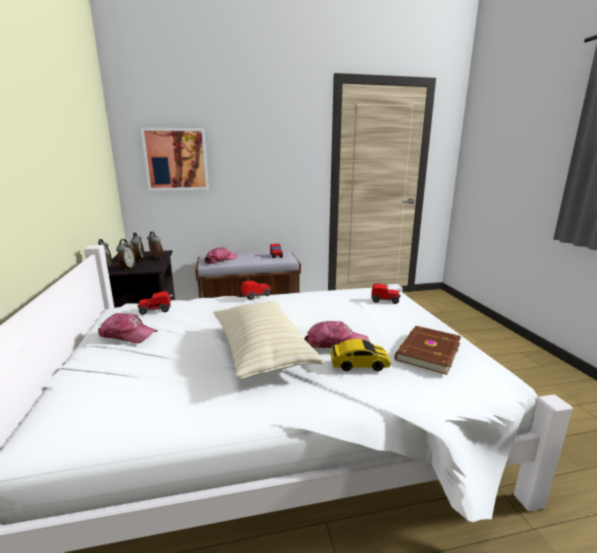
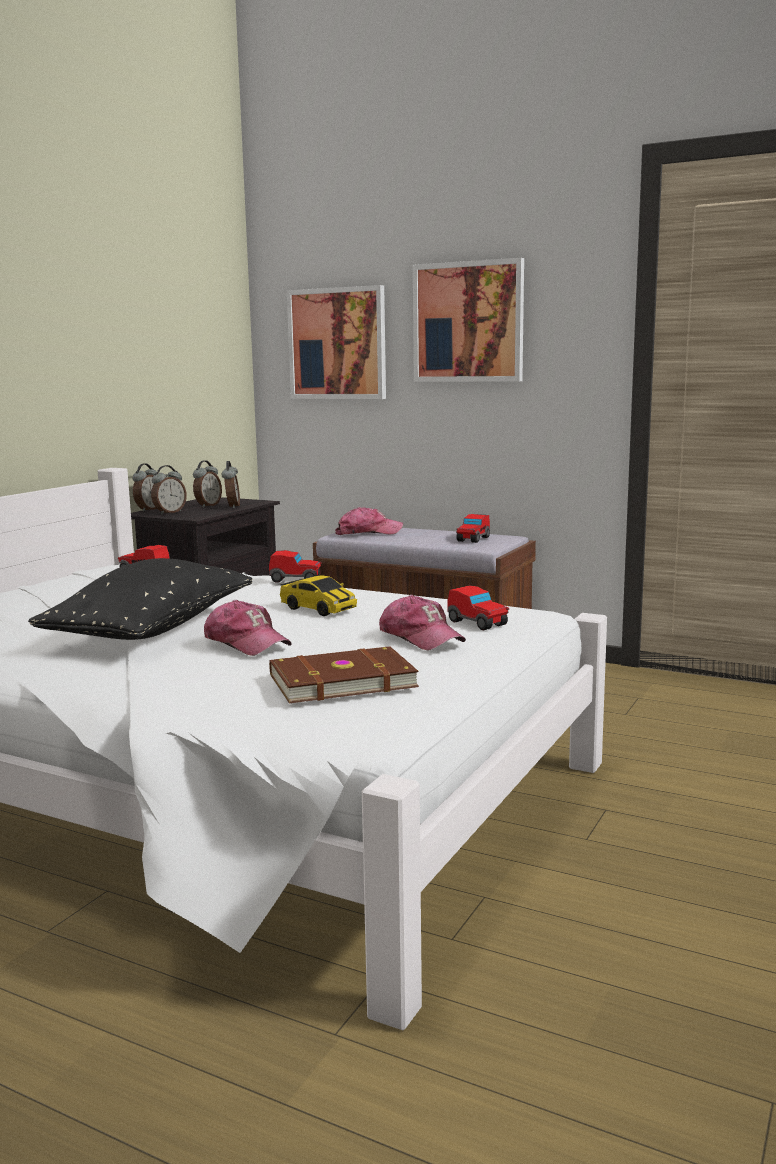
camera: 40 degrees right, 5 degrees down
cap [98,313,157,343] -> cap moved to [379,595,466,651]
beige pillow [213,301,324,379] -> black pillow [28,558,252,640]
toy car [330,339,391,371] -> toy car moved to [280,576,357,616]
none -> picture [413,258,524,382]

